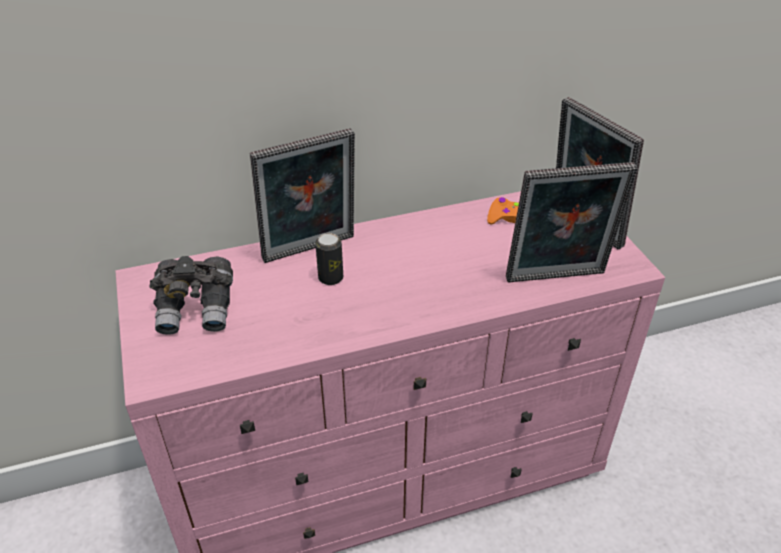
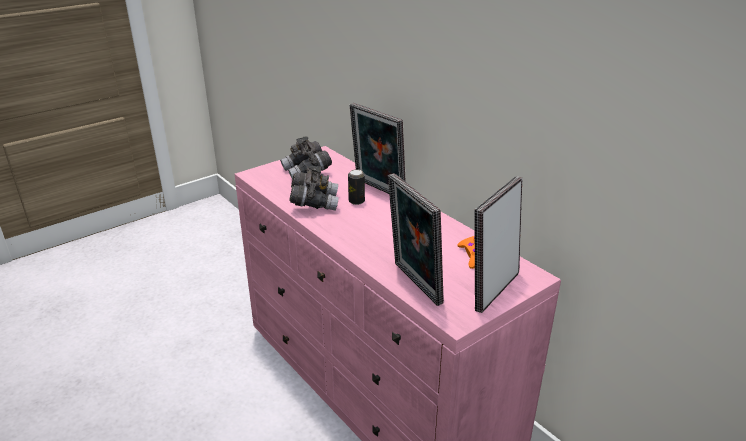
camera: 70 degrees right, 10 degrees down
none -> grey binoculars [289,166,339,211]

